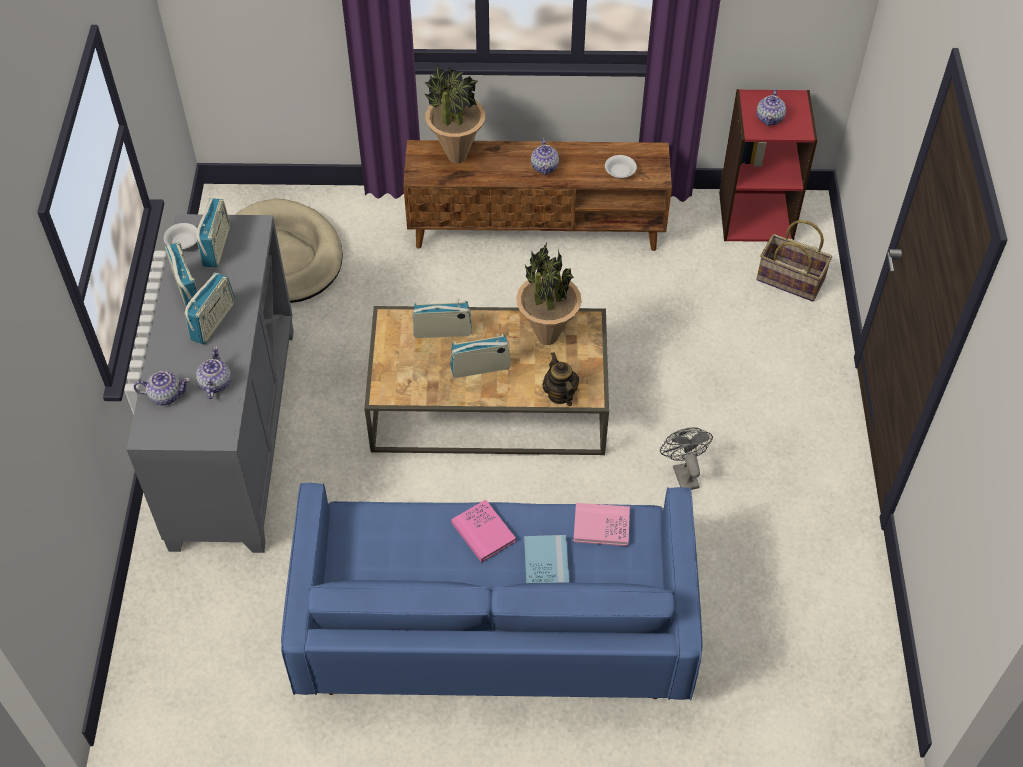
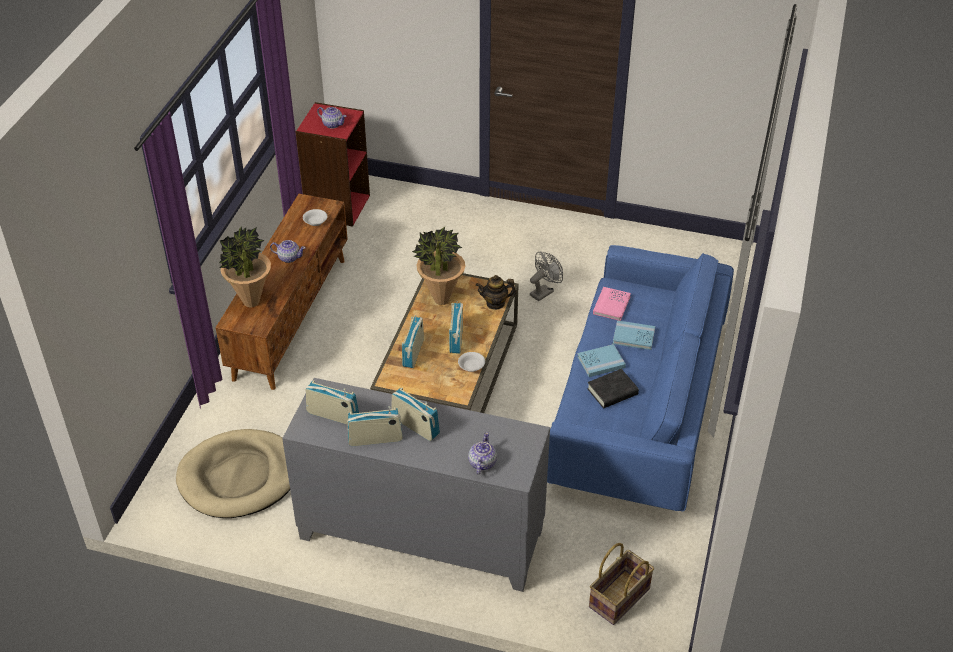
camera: 75 degrees left, 10 degrees down
white bowl [164,223,197,250] -> white bowl moved to [458,352,485,372]
teapot [196,346,231,399] -> none
pink book [451,500,516,563] -> blue book [577,344,626,377]
grey fan [660,427,713,490] -> grey fan turned 135 degrees clockwise [530,252,563,301]
basket [757,220,832,302] -> basket moved to [589,543,654,625]
none -> black book [587,369,639,408]

